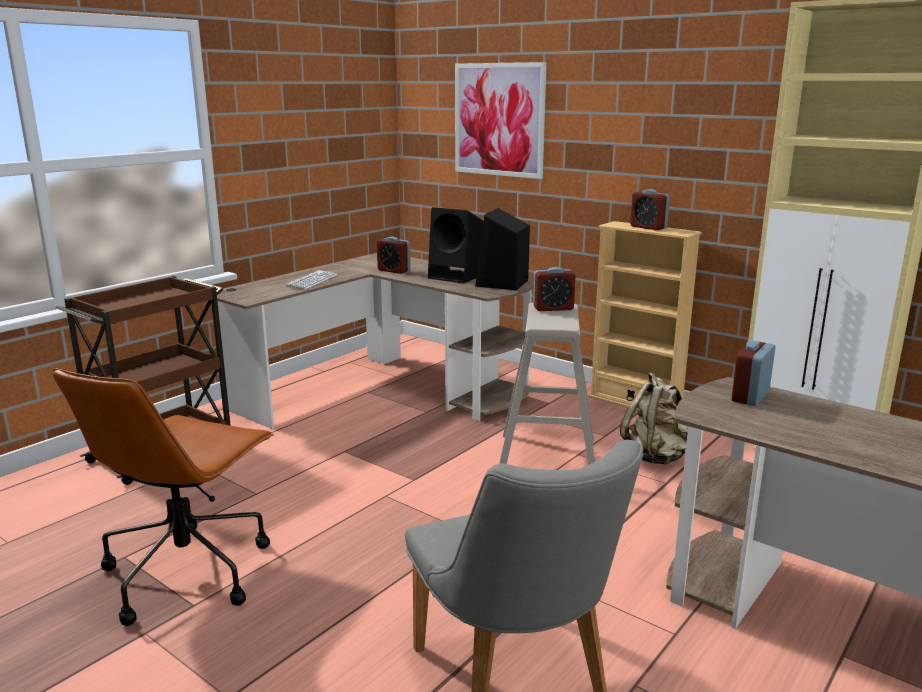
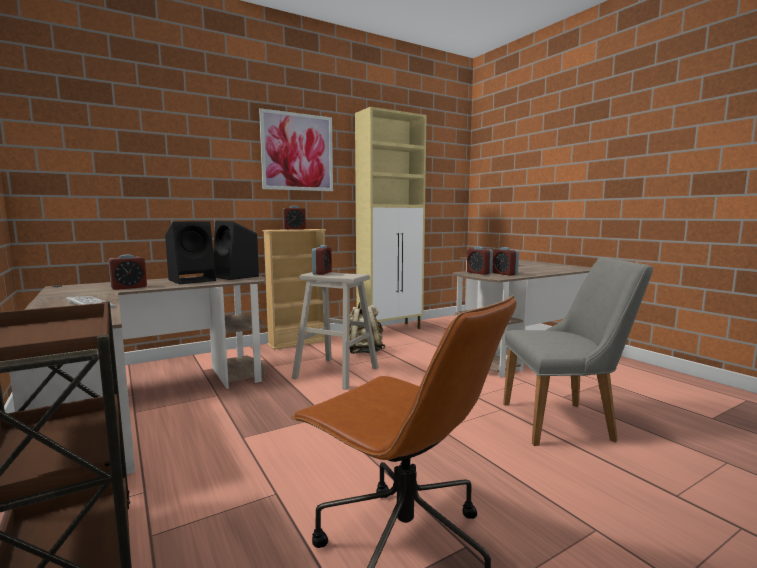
camera: 70 degrees left, 10 degrees down
picture [455,62,547,179] -> picture moved to [259,108,333,191]
none -> alarm clock [492,247,519,276]

